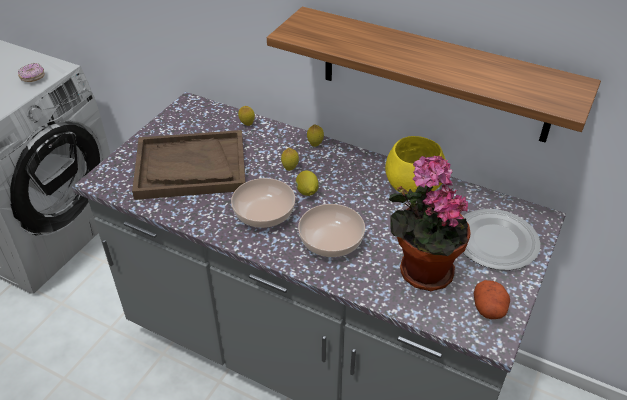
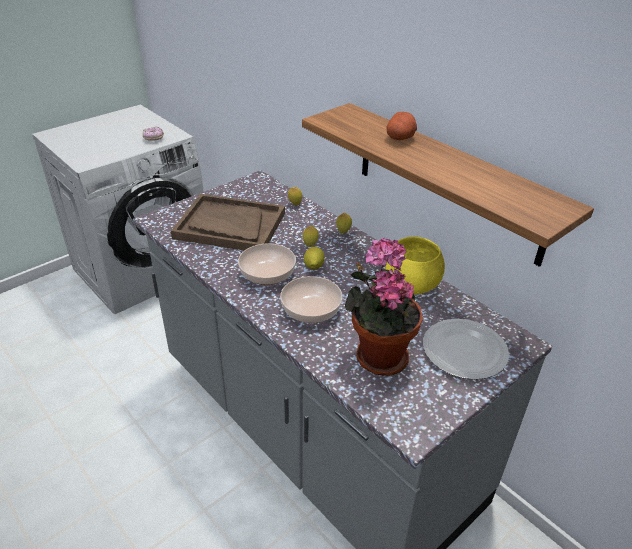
camera: 20 degrees right, 5 degrees down
potato [474,280,510,319] -> potato moved to [386,112,417,140]

